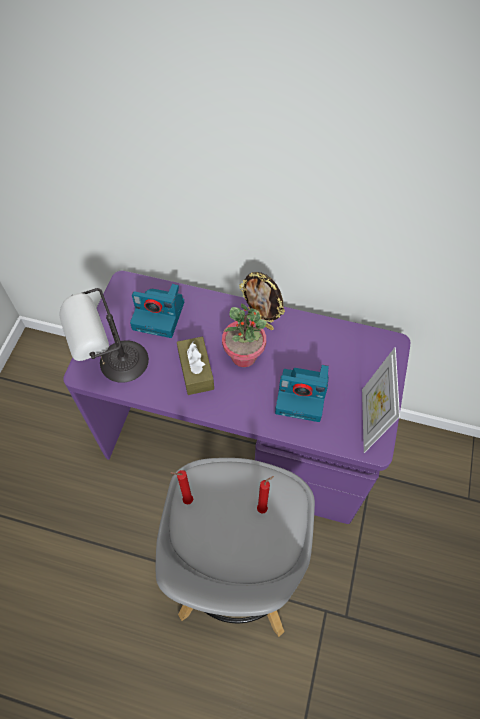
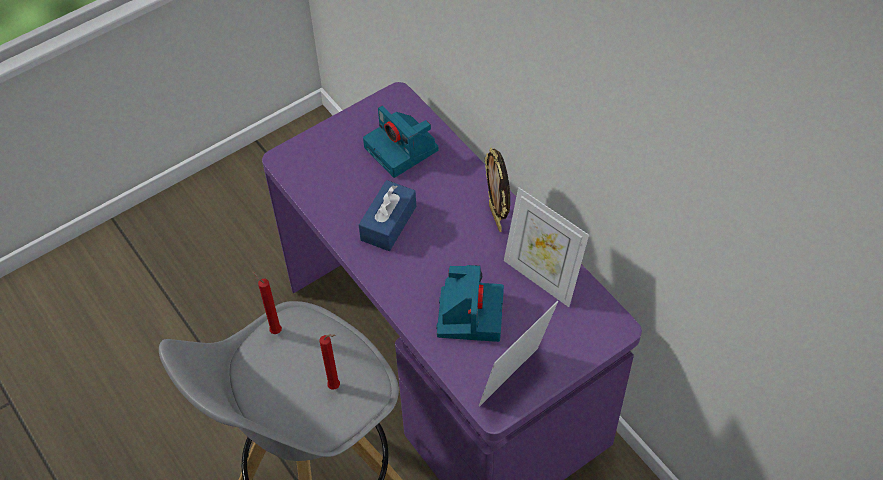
camera: 40 degrees right, 5 degrees down
table lamp [59,288,149,383] -> none
brown tissue box [177,337,214,395] -> blue tissue box [359,180,416,251]
potted plant [222,303,266,367] -> none
camera [275,365,329,422] -> camera turned 135 degrees counterclockwise [436,265,504,342]
none -> picture frame [504,187,589,307]

